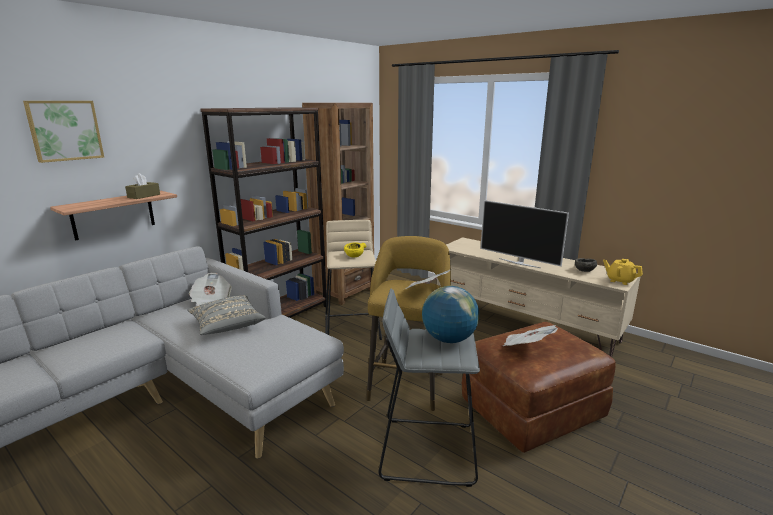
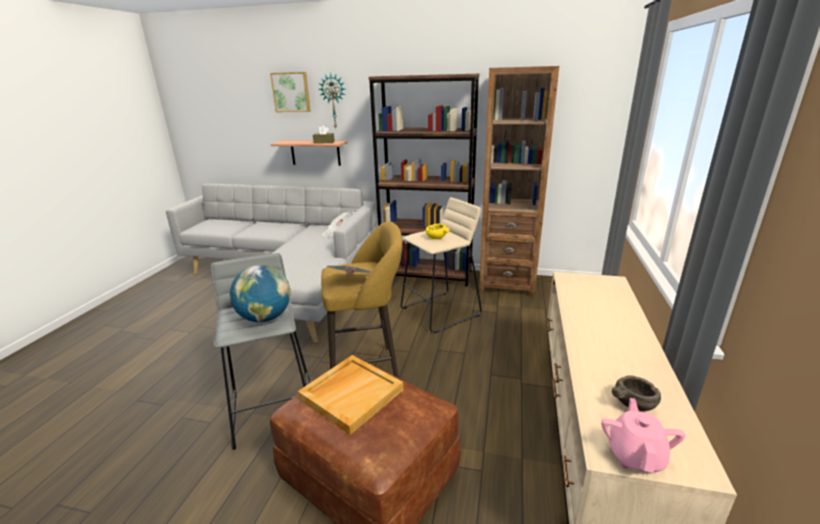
camera: 65 degrees right, 5 degrees up
grey pillow [187,295,266,335] -> none
television [480,200,569,268] -> none
newspaper [503,325,558,346] -> beige tray [298,355,403,435]
yellow teapot [603,259,643,285] -> pink teapot [601,398,686,473]
none -> wall clock [318,73,345,128]

